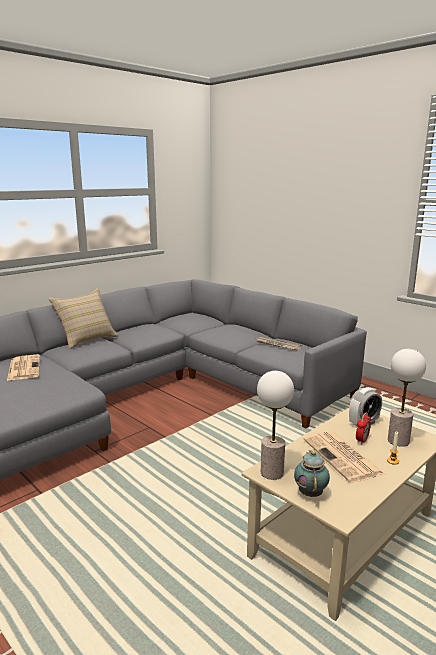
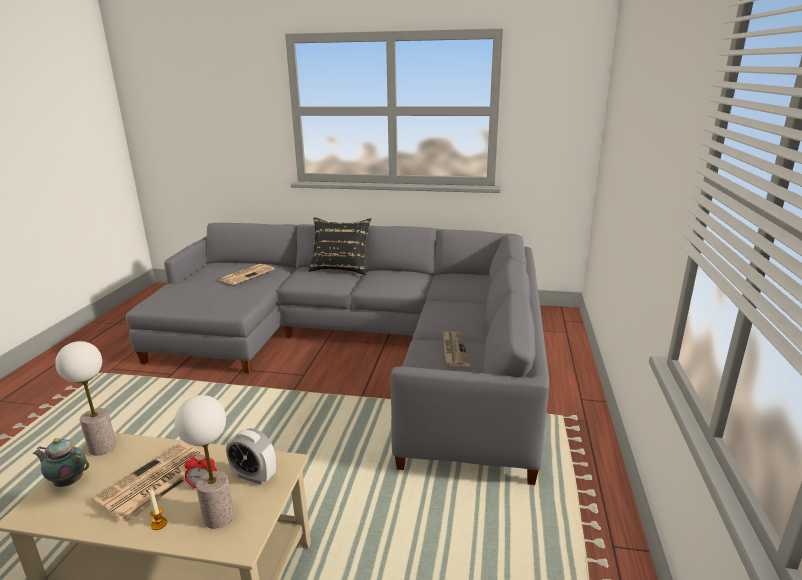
camera: 55 degrees right, 5 degrees up
beige pillow [48,288,119,349] -> black pillow [308,217,371,275]
teapot [294,450,330,497] -> teapot turned 135 degrees counterclockwise [33,438,89,487]

